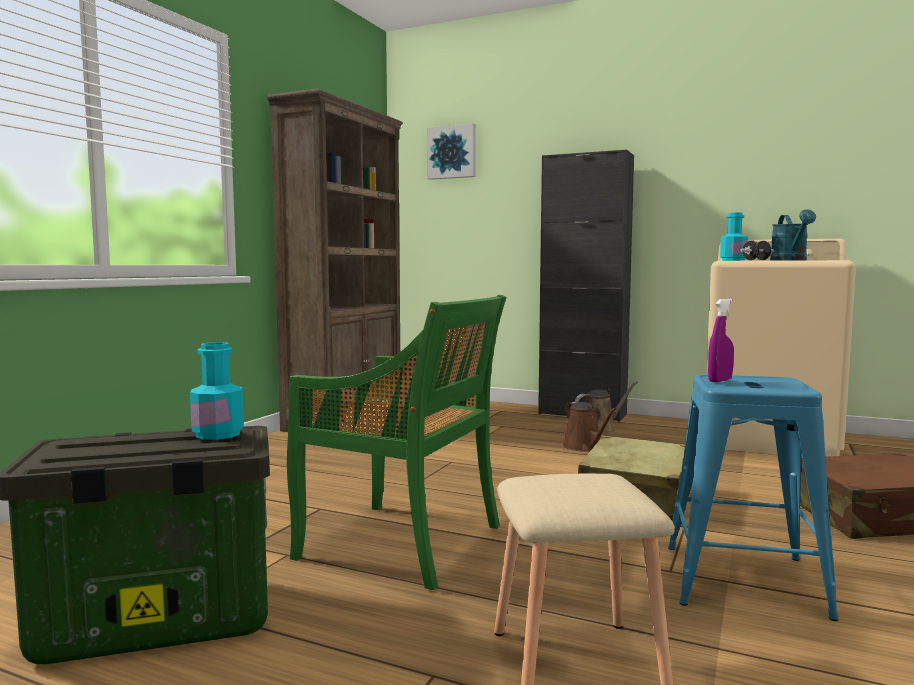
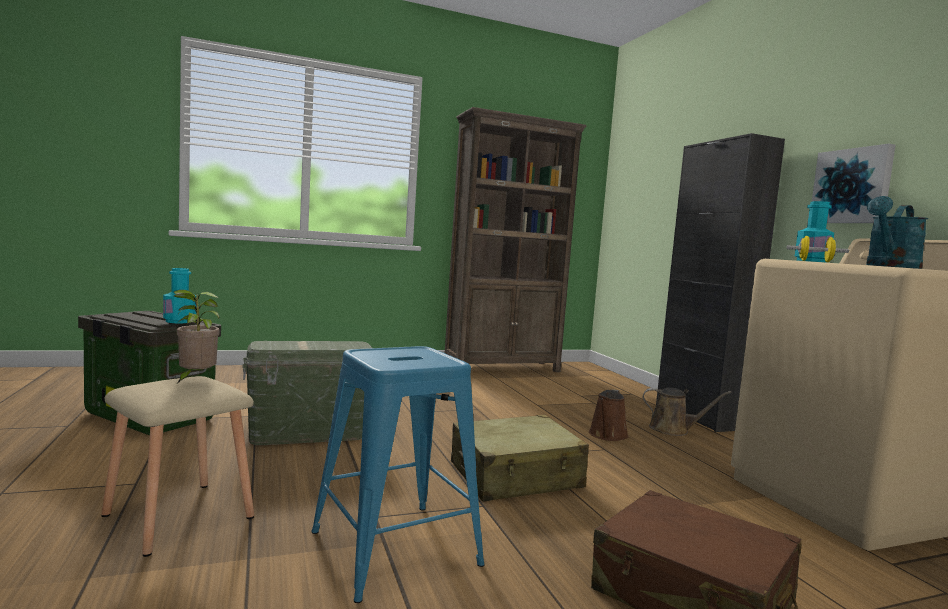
camera: 45 degrees right, 0 degrees up
green chair [287,295,507,590] -> green storage box [242,341,372,445]
picture [427,123,476,180] -> picture moved to [812,144,896,223]
purple spray bottle [708,298,734,382] -> none
black dumbbell [740,240,774,260] -> yellow dumbbell [786,236,849,262]
none -> potted plant [173,290,220,383]

